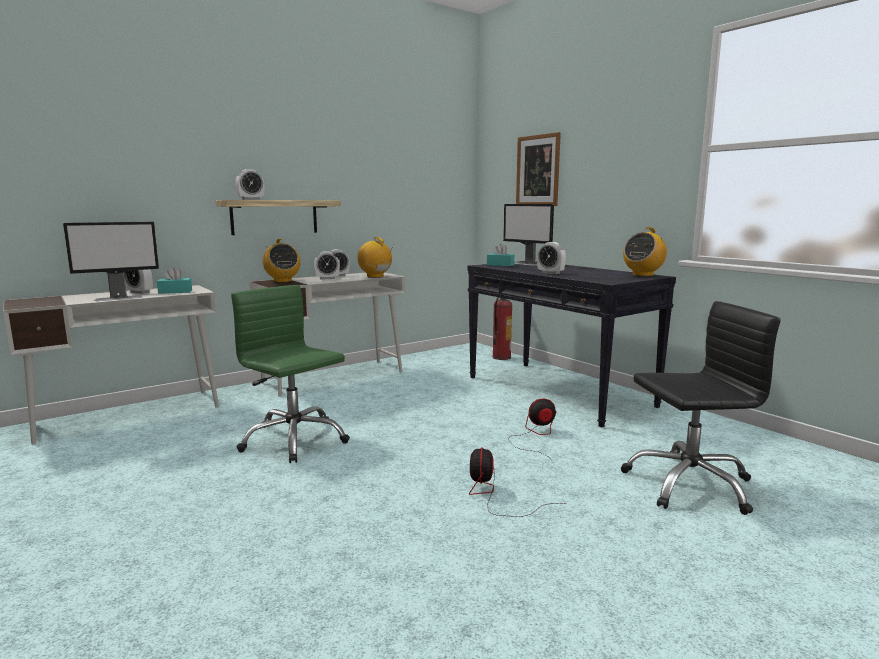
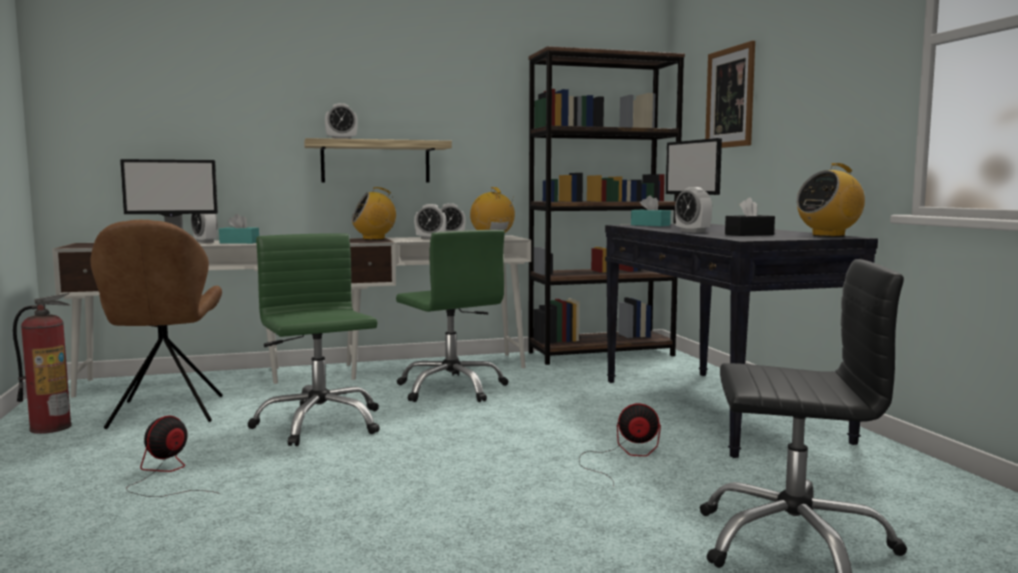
camera: 20 degrees right, 5 degrees down
radio [263,239,301,283] -> radio turned 75 degrees clockwise [351,187,396,240]
fan [469,447,566,517] -> fan moved to [126,416,220,497]
fire extinguisher [492,297,512,360] -> fire extinguisher moved to [13,293,72,434]
none -> brown chair [90,220,223,429]
none -> green office chair [396,230,509,402]
none -> brown bookcase [528,46,685,365]
none -> black tissue box [725,198,775,236]

